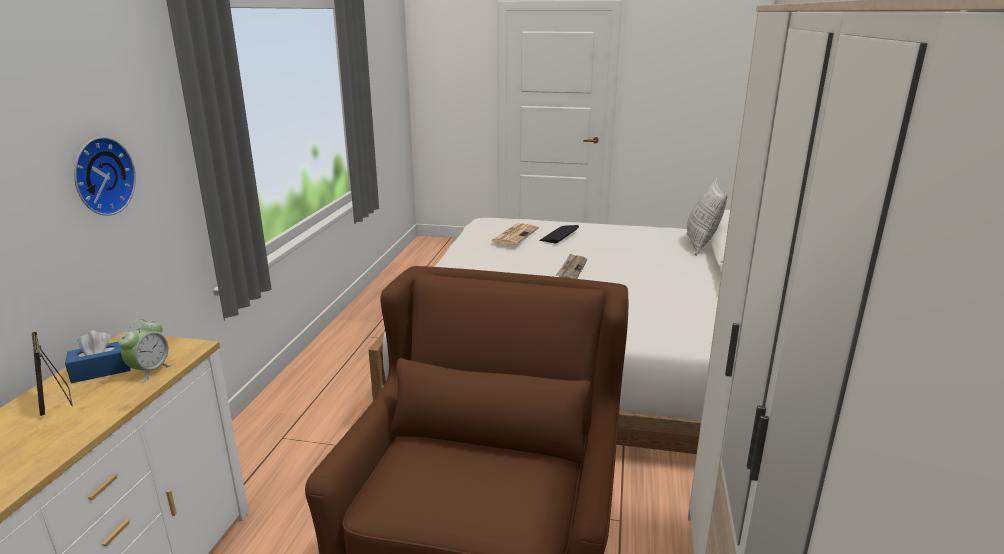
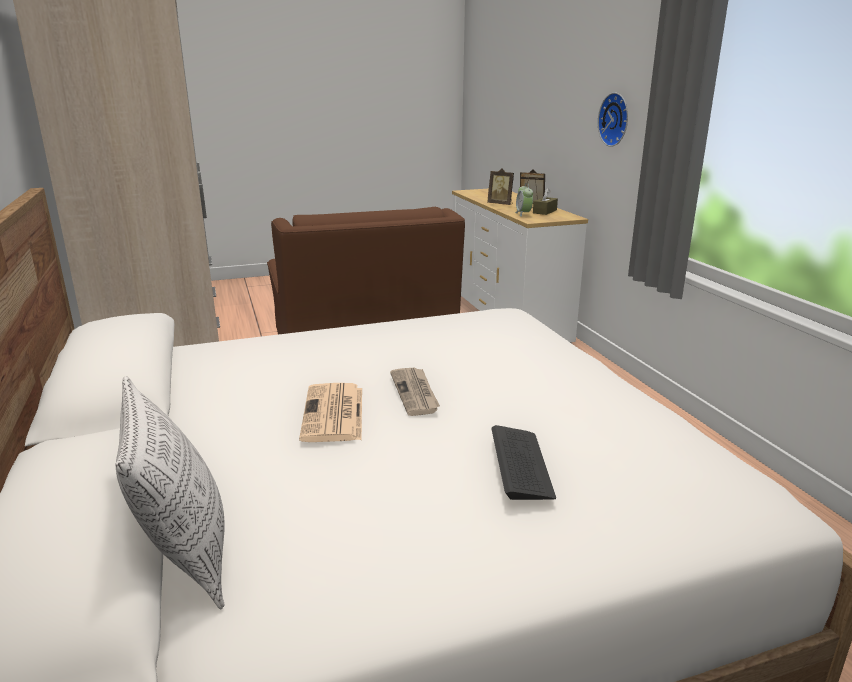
camera: 150 degrees right, 0 degrees up
blue tissue box [65,330,130,383] -> brown tissue box [533,188,558,215]
newspaper [491,223,539,245] -> newspaper moved to [299,383,362,442]
none -> picture frame [487,168,514,205]

